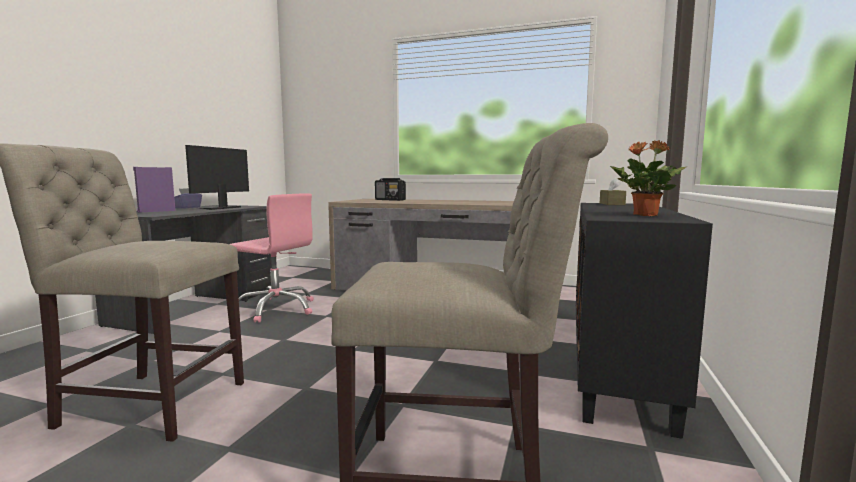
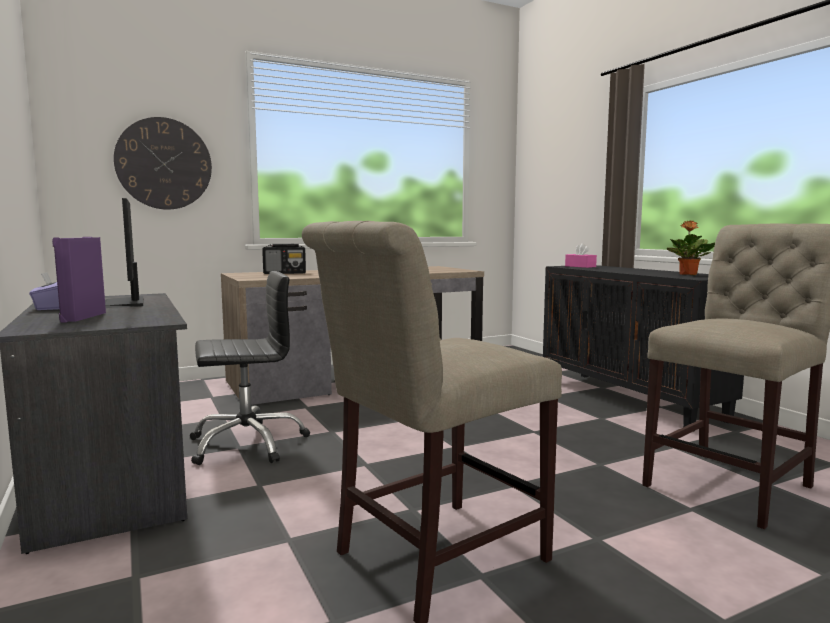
camera: 45 degrees left, 0 degrees up
pink office chair [230,194,314,323] -> black office chair [190,271,310,465]
brown tissue box [600,177,626,205] -> pink tissue box [565,243,597,268]
none -> wall clock [114,117,212,210]

